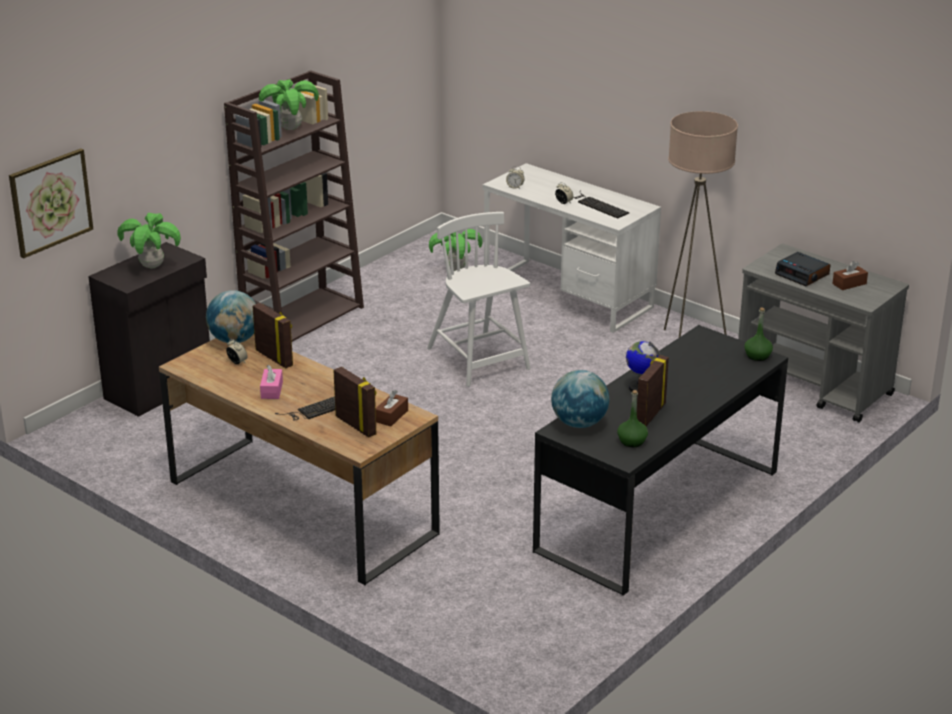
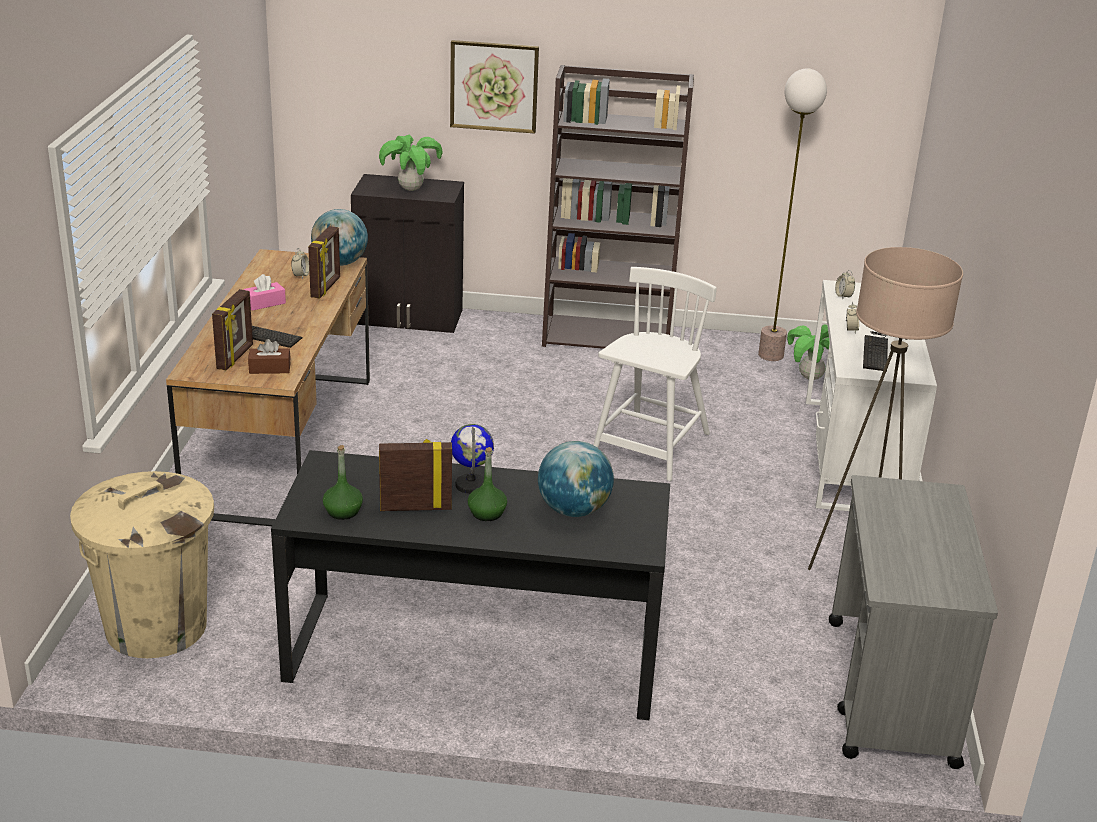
camera: 55 degrees right, 0 degrees up
picture [9,148,93,258] -> picture moved to [450,40,539,134]
potted plant [259,79,319,130] -> none
globe [551,370,609,428] -> globe moved to [538,441,614,517]
green bottle [744,308,773,361] -> green bottle moved to [468,447,507,521]
alarm clock [775,252,831,286] -> none
brown tissue box [832,261,868,290] -> none
none -> beige trash can [70,471,214,658]
none -> floor lamp [758,68,827,361]

